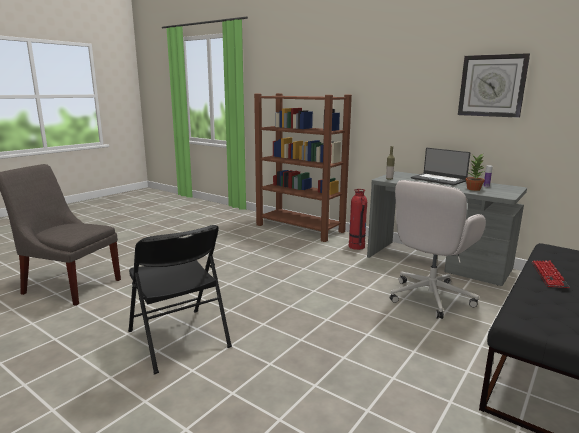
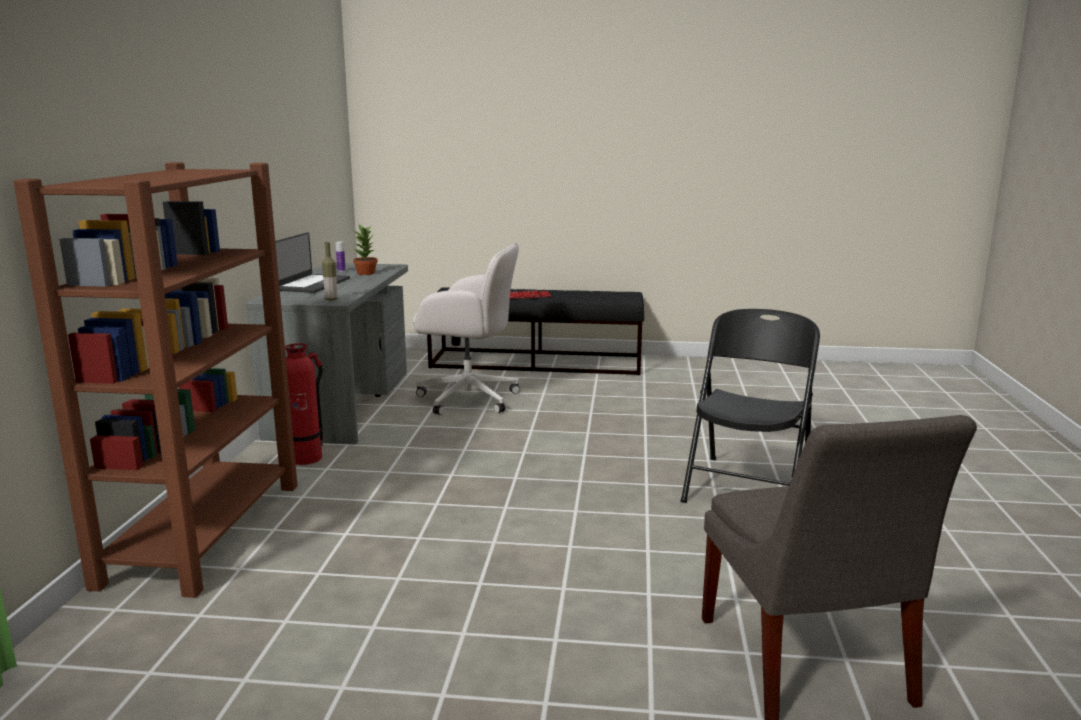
camera: 120 degrees left, 0 degrees up
wall clock [458,53,530,118] -> none

